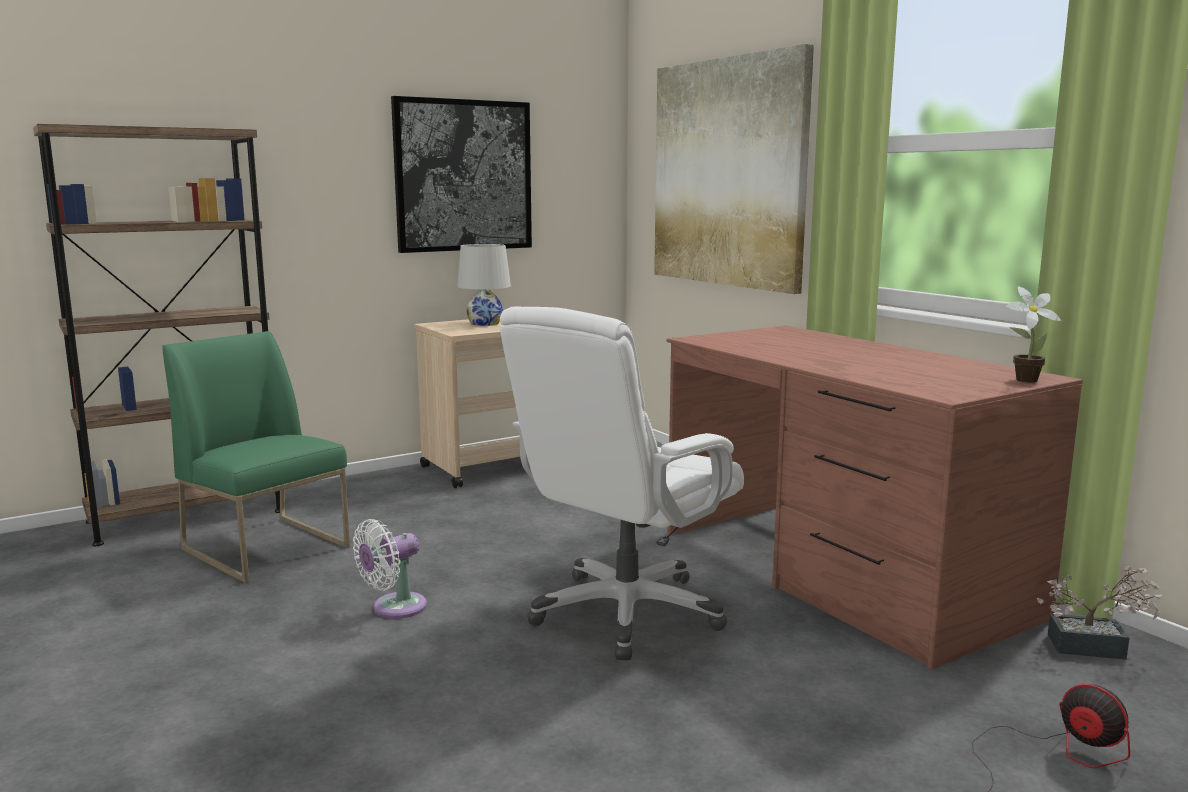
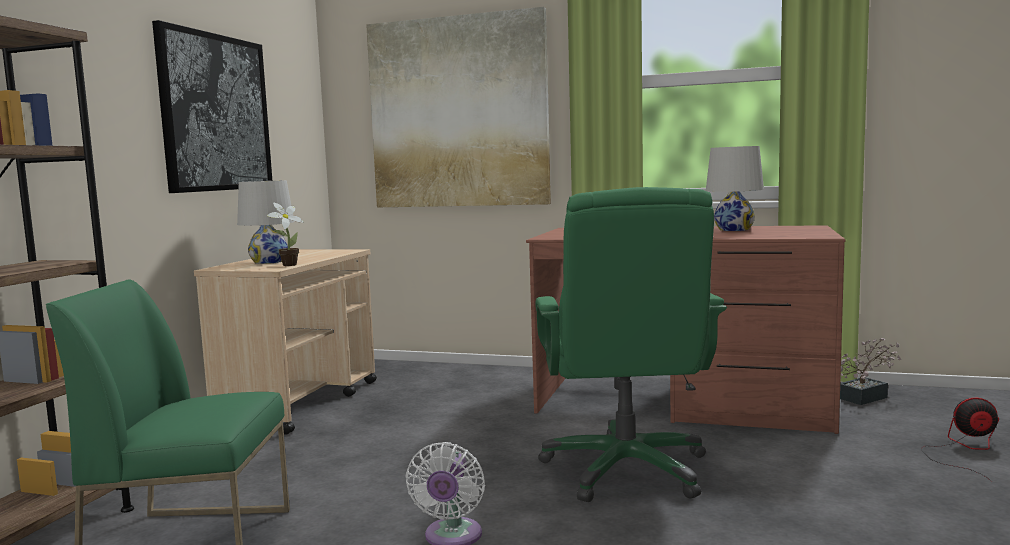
camera: 40 degrees left, 5 degrees down
white office chair [500,307,744,660] -> green office chair [536,187,727,502]
potted plant [1005,286,1061,383] -> potted plant moved to [267,202,304,266]
none -> white table lamp [706,146,764,231]

